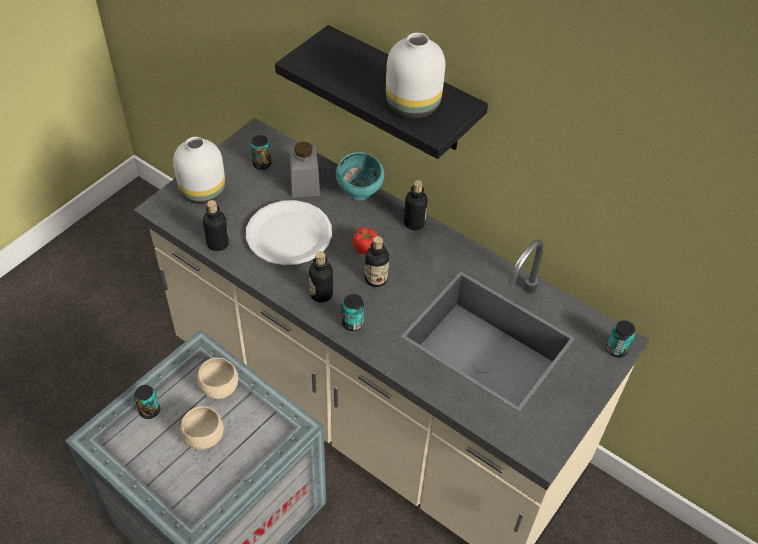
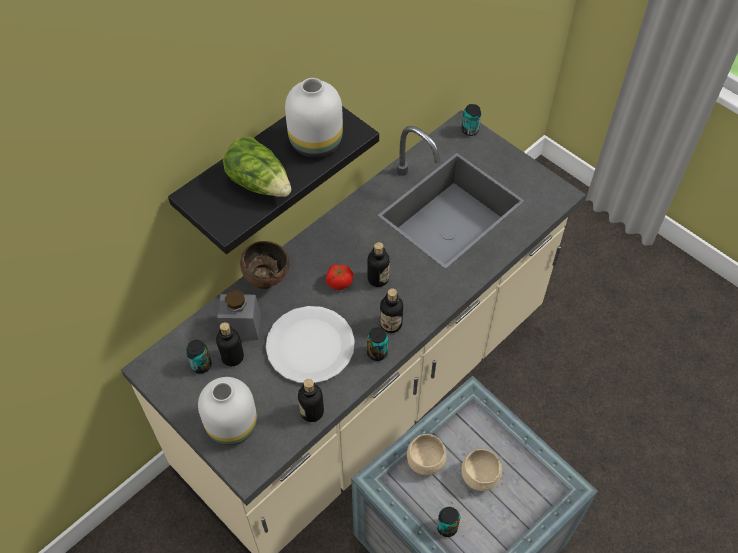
camera: 80 degrees left, 5 degrees up
turquoise bowl [336,152,384,200] -> brown bowl [240,241,289,289]
can [342,294,364,331] -> can moved to [367,327,388,361]
bottle [404,180,428,230] -> bottle moved to [216,322,244,366]
none -> lettuce [223,136,291,197]

